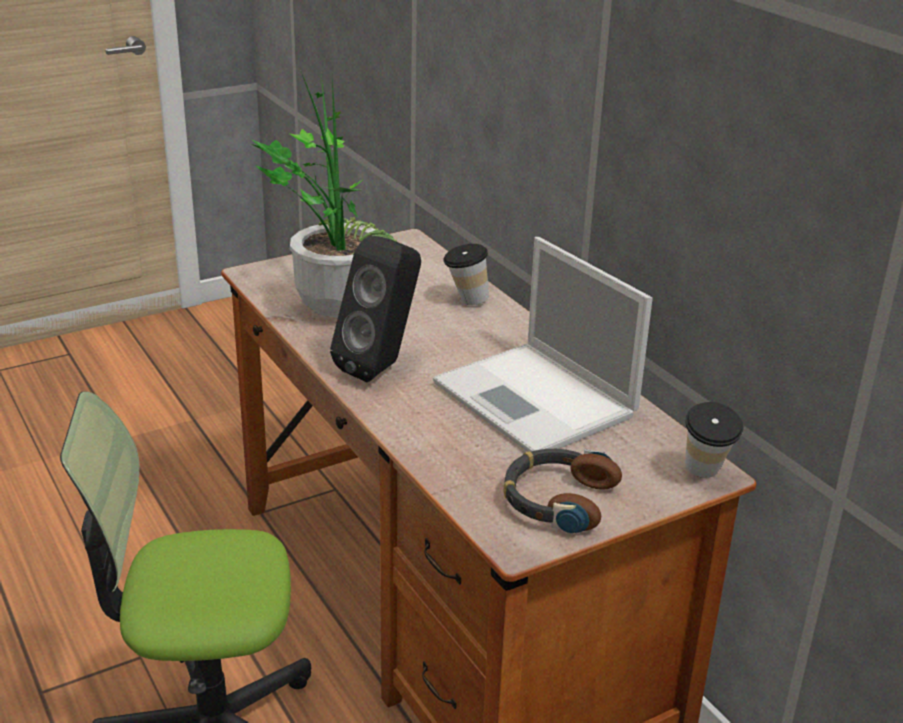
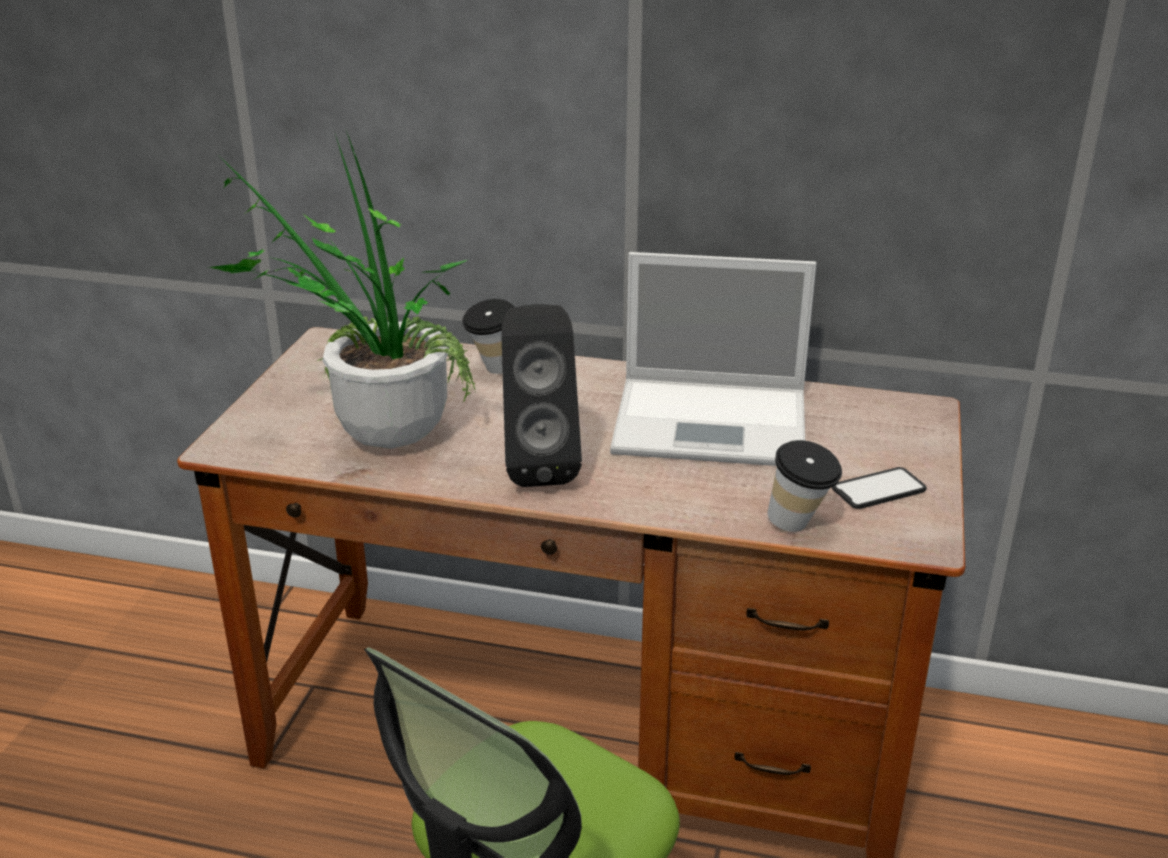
camera: 45 degrees left, 0 degrees up
headphones [504,448,622,535] -> phone [832,467,927,509]
cup [685,402,744,478] -> cup moved to [767,440,842,532]

